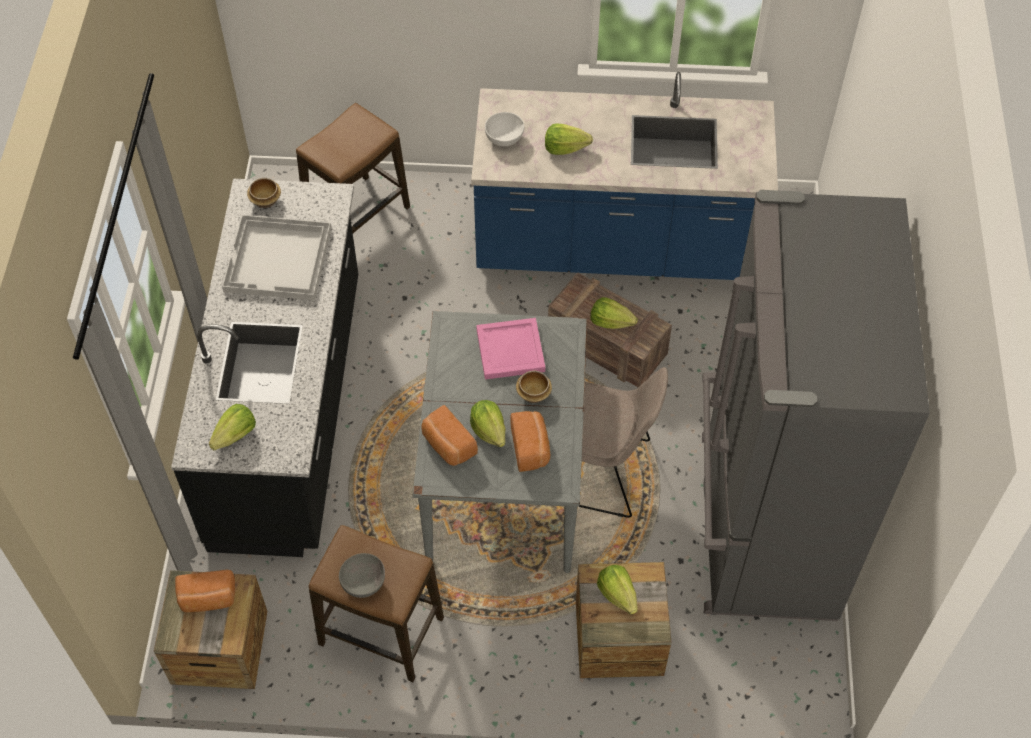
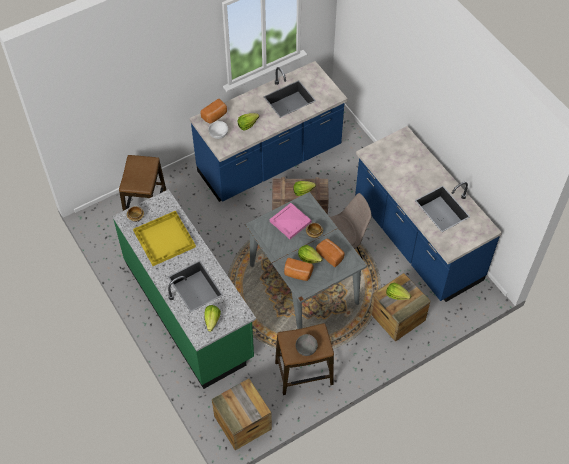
camera: 35 degrees left, 0 degrees up
black counter [171,179,358,557] -> green counter [112,189,256,389]
bread [175,570,235,612] -> bread moved to [200,99,227,124]
white tray [222,215,331,300] -> yellow tray [133,211,196,266]
grey fridge [702,190,930,621] -> blue counter [355,126,502,302]

